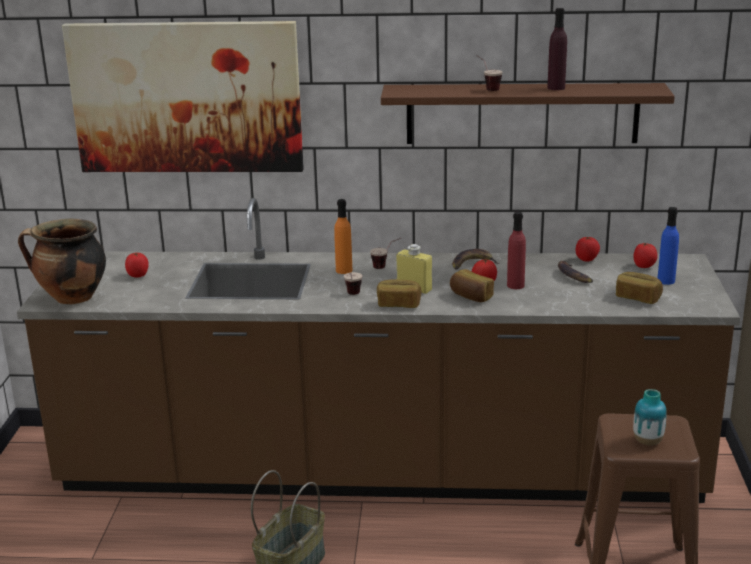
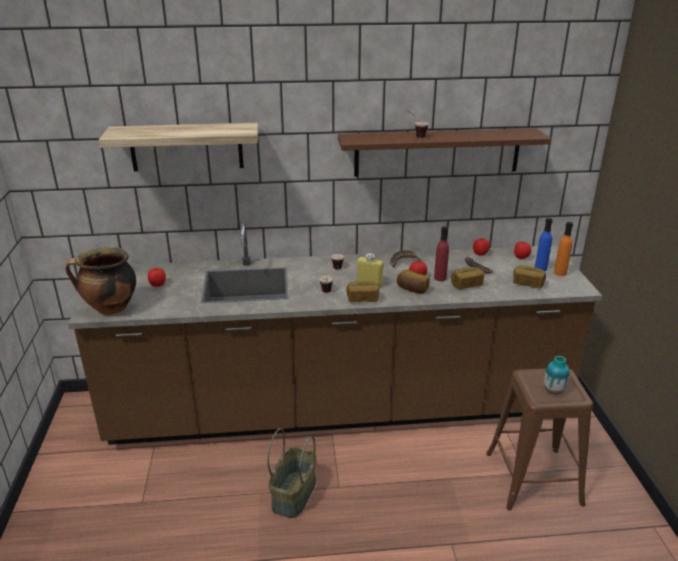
camera: 10 degrees left, 5 degrees up
picture [62,21,304,172] -> shelf [99,123,258,171]
orange bottle [334,199,352,274] -> orange bottle moved to [554,222,573,276]
purple bottle [548,8,567,90] -> none
none -> bread [451,267,484,289]

